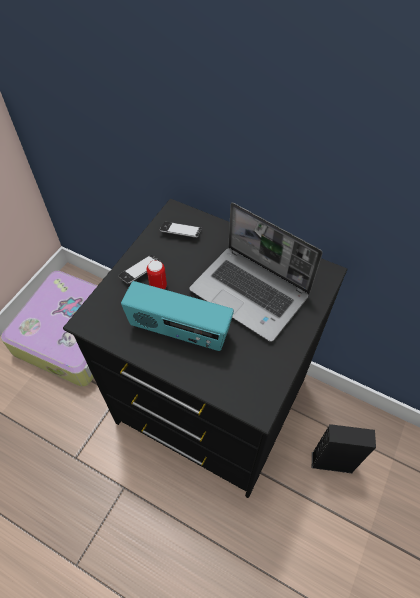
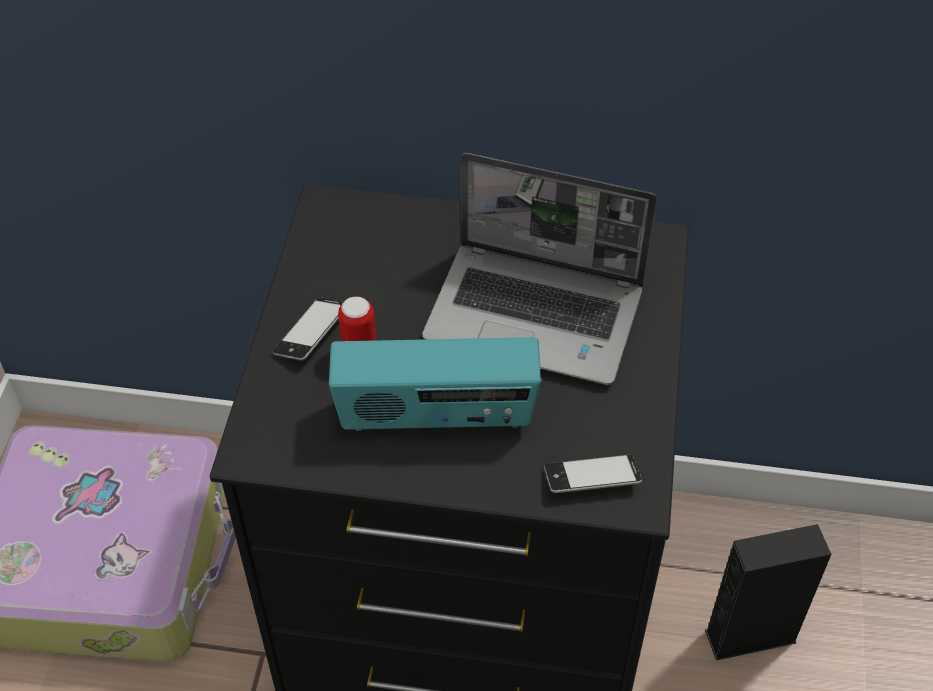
camera: 20 degrees left, 5 degrees down
phone [159,222,202,238] -> phone moved to [544,454,642,493]

